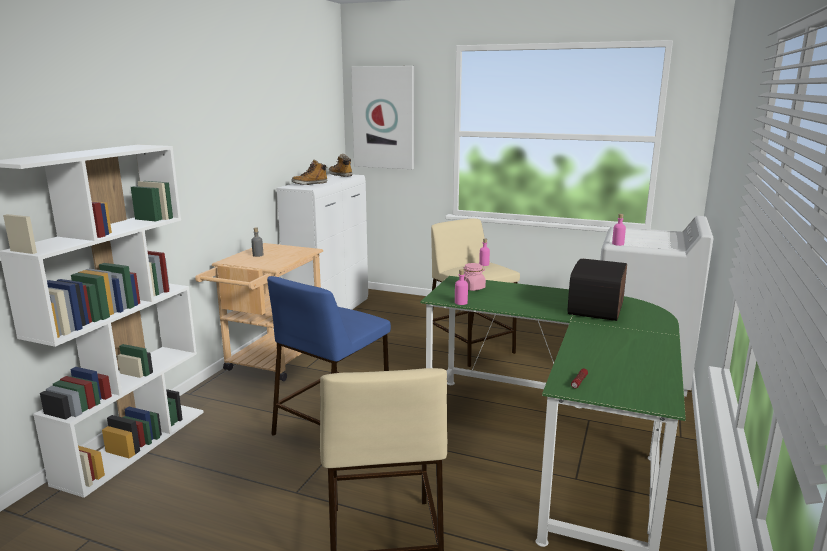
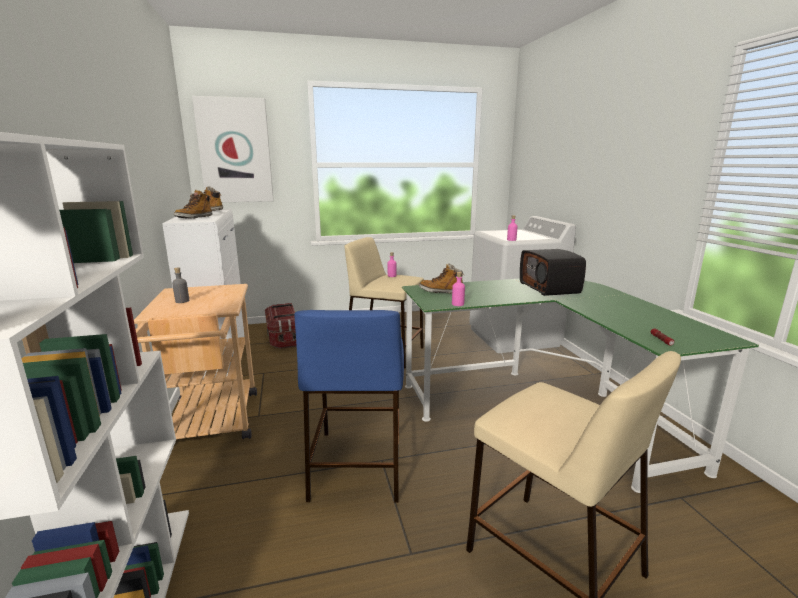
camera: 35 degrees left, 0 degrees up
pink jar [464,263,486,291] -> boot [419,263,465,294]
none -> storage box [265,303,297,349]

